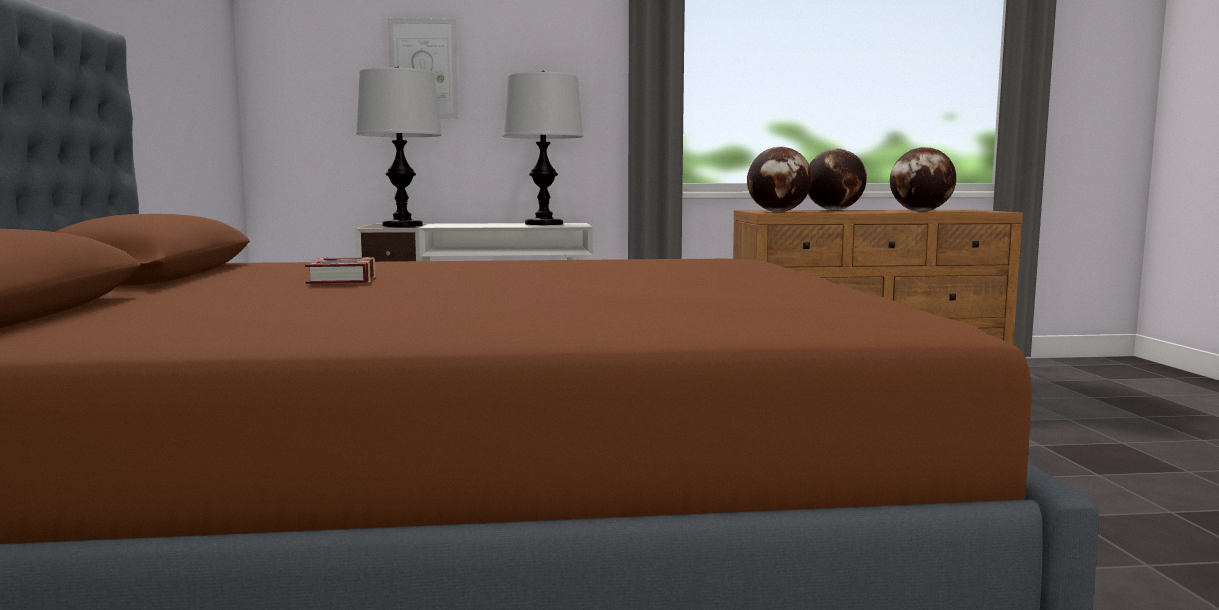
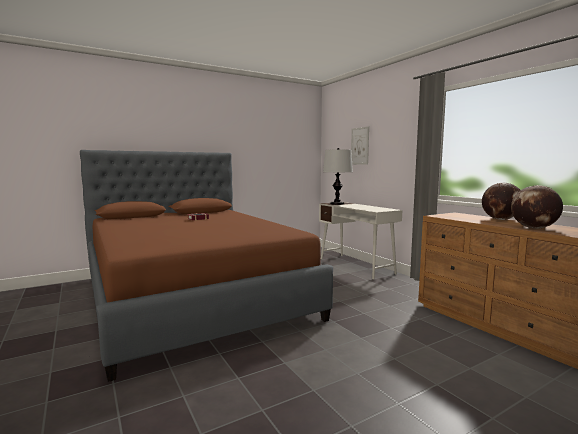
camera: 65 degrees right, 0 degrees up
table lamp [503,70,583,225] -> none
globe [747,147,812,212] -> none

